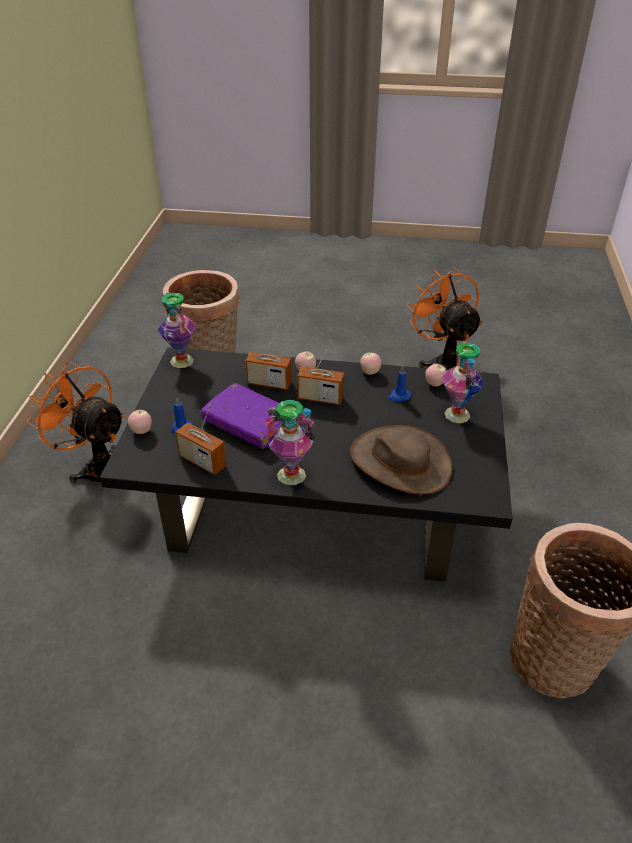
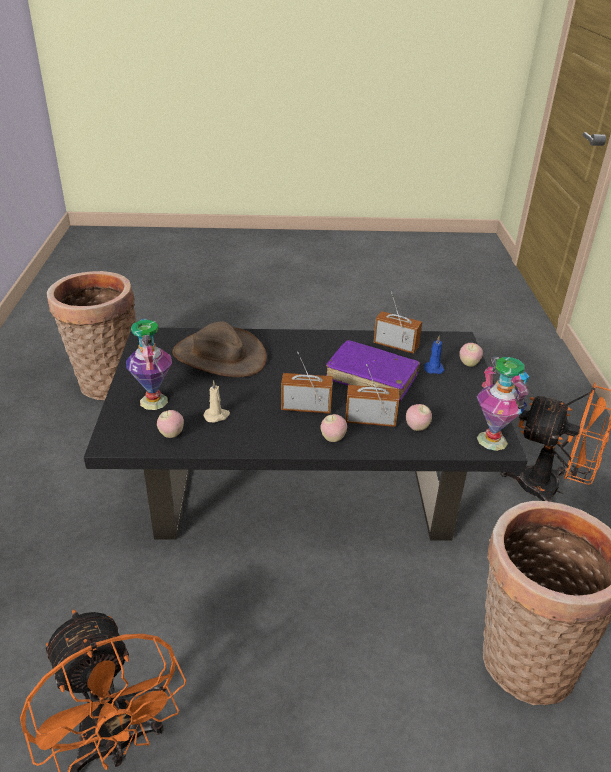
camera: 170 degrees right, 5 degrees down
vase [265,400,315,485] -> none
apple [360,353,381,375] -> apple moved to [406,404,432,431]
blue candle [388,366,411,402] -> beige candle [203,381,230,423]

